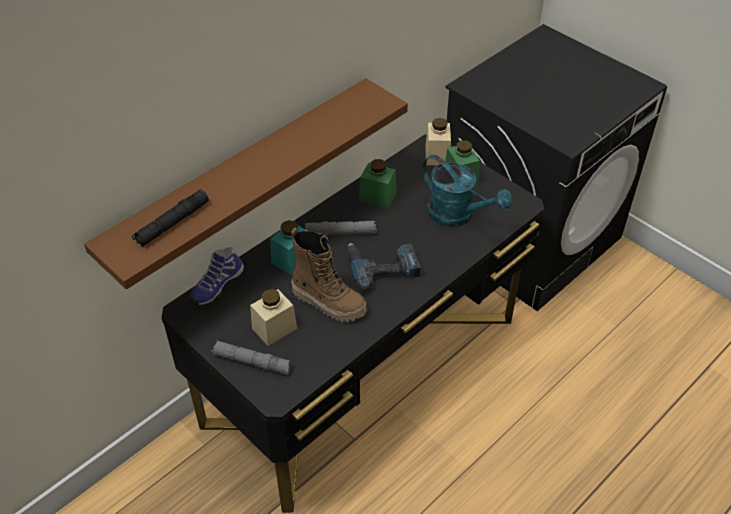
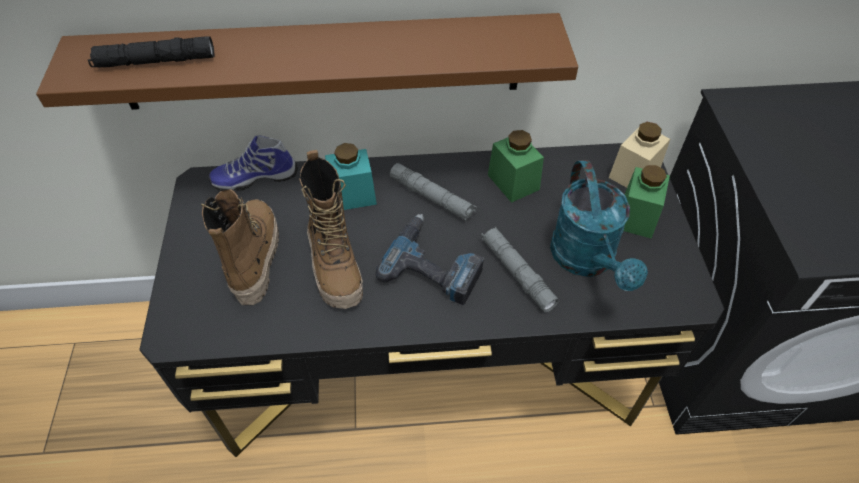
camera: 40 degrees right, 5 degrees up
grey flashlight [211,340,291,375] -> grey flashlight moved to [481,227,559,312]
beige jar [250,289,297,346] -> boot [201,189,279,305]

